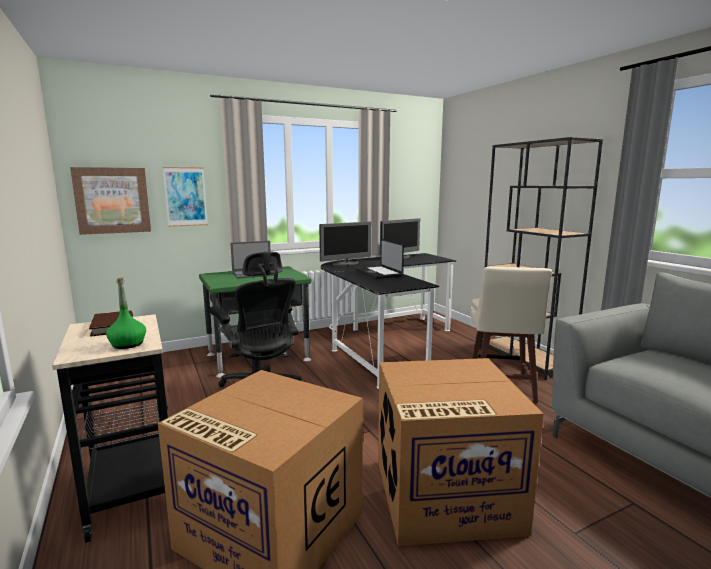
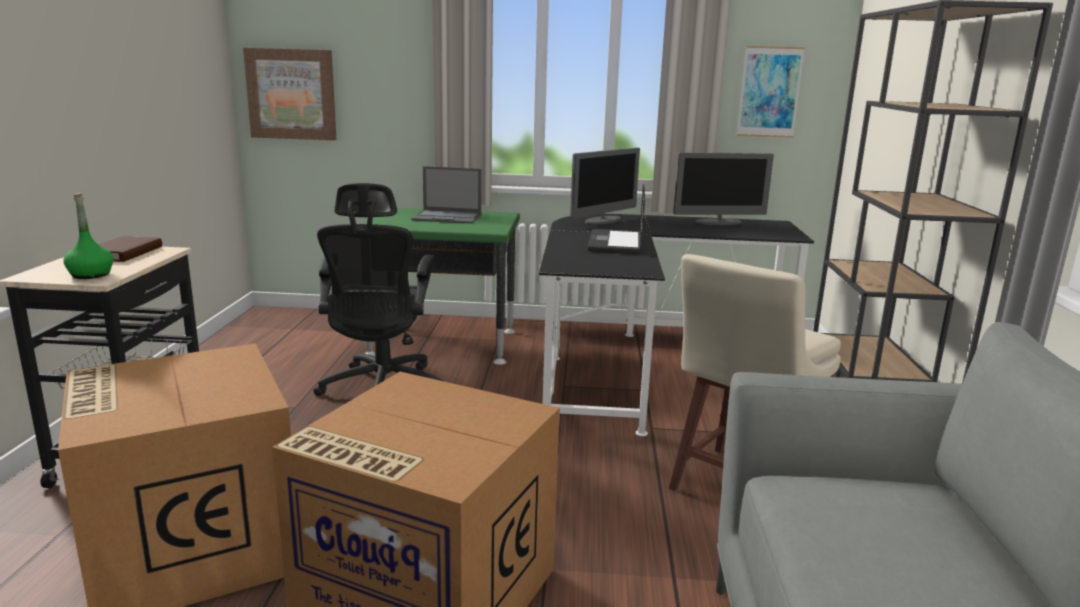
camera: 30 degrees right, 5 degrees up
picture [163,167,208,227] -> picture moved to [736,46,805,138]
monitor [319,222,371,266] -> monitor turned 45 degrees counterclockwise [570,148,640,225]

